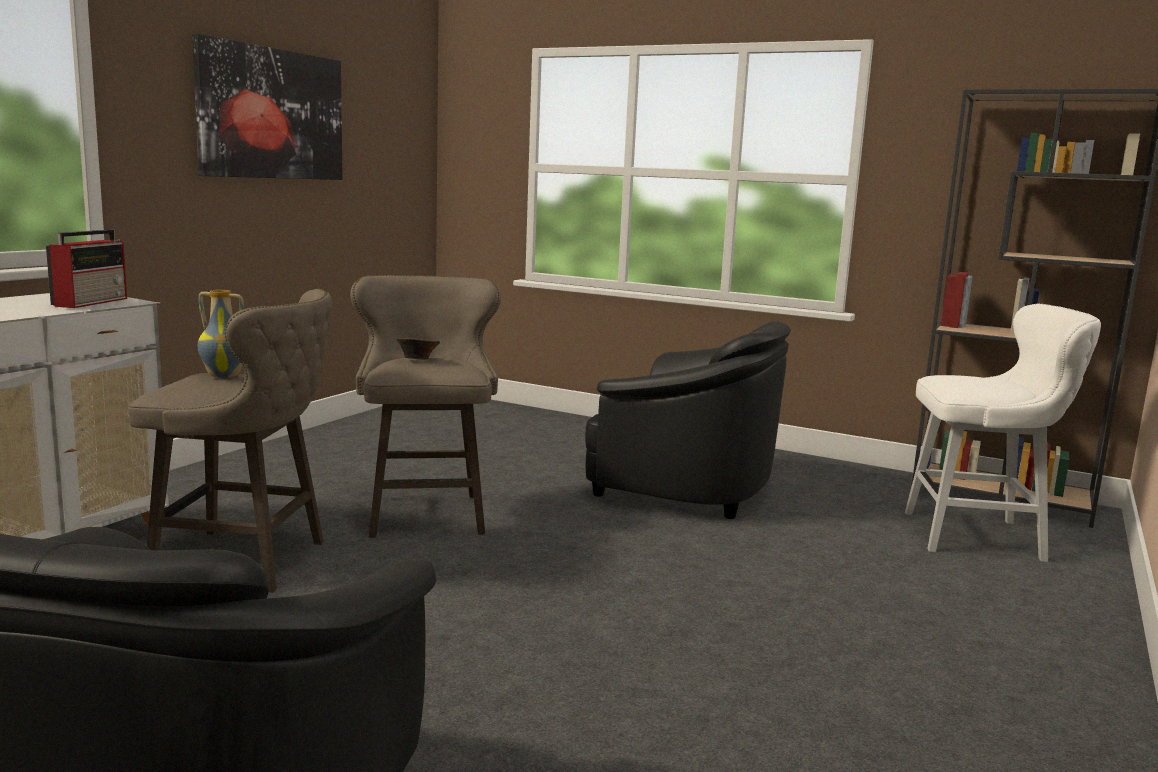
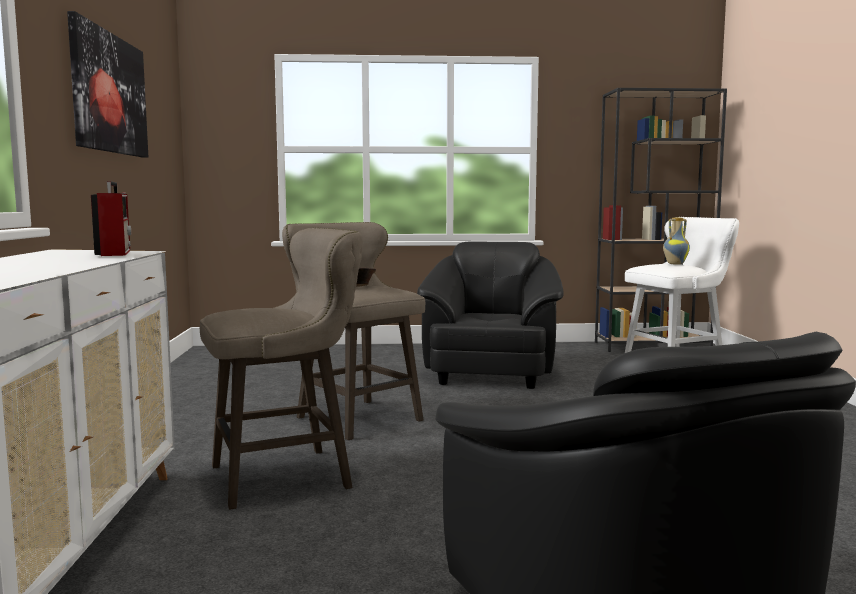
camera: 30 degrees left, 5 degrees down
vase [198,290,244,378] -> vase moved to [663,218,690,264]
black armchair [585,321,791,519] -> black armchair turned 75 degrees counterclockwise [417,241,564,389]

